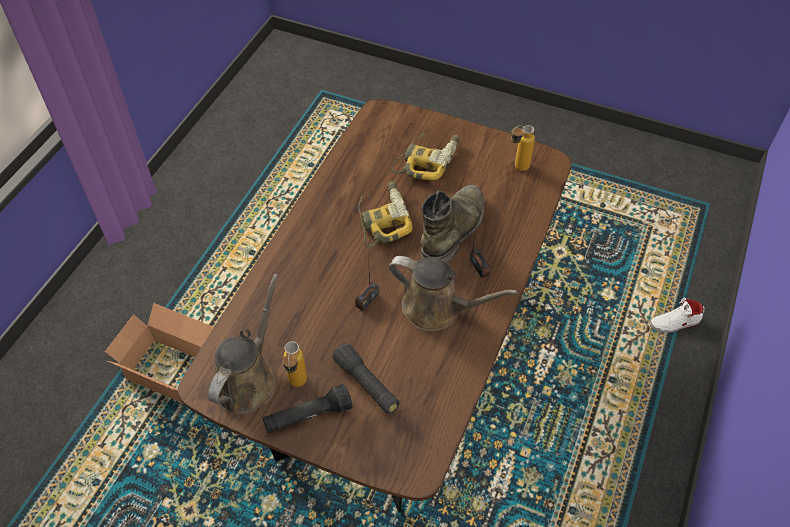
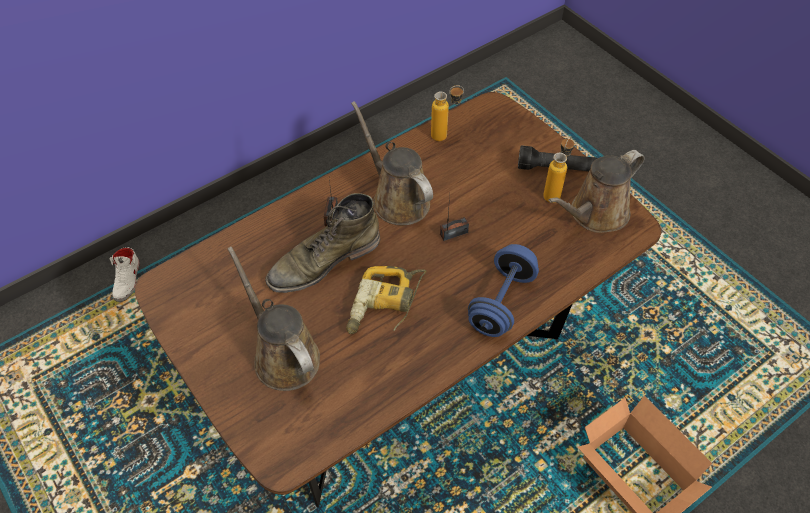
camera: 150 degrees left, 0 degrees up
black flashlight [332,343,400,414] -> none
power drill [391,133,460,180] -> brown watering can [228,246,320,391]
bottle [511,125,535,171] -> bottle moved to [431,85,464,141]
white shoe [650,298,705,333] -> white shoe turned 75 degrees clockwise [110,247,140,302]
none -> blue dumbbell [468,244,539,337]

